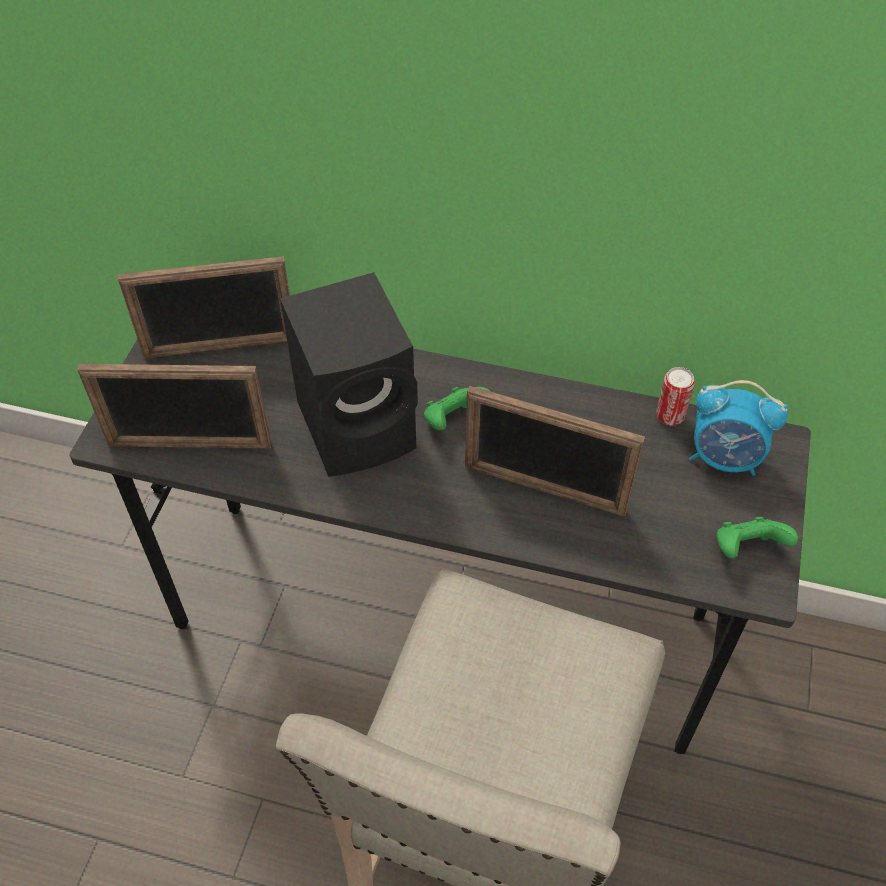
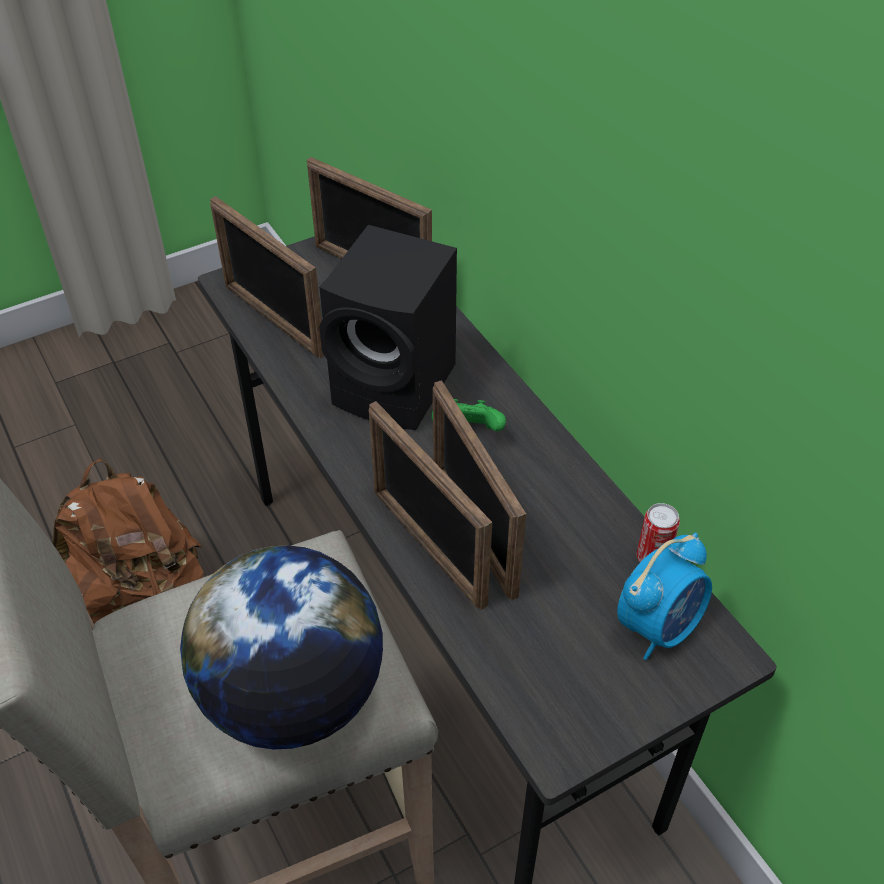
camera: 45 degrees right, 5 degrees down
alarm clock [689,380,788,476] -> alarm clock turned 105 degrees counterclockwise [617,533,712,660]
green game controller [717,517,798,558] -> none
none -> brown backpack [52,458,204,623]
none -> globe [180,545,383,749]
none -> picture frame [369,401,492,610]

